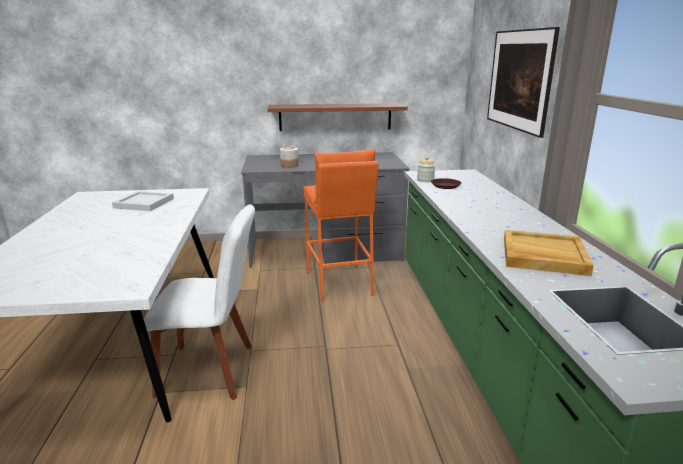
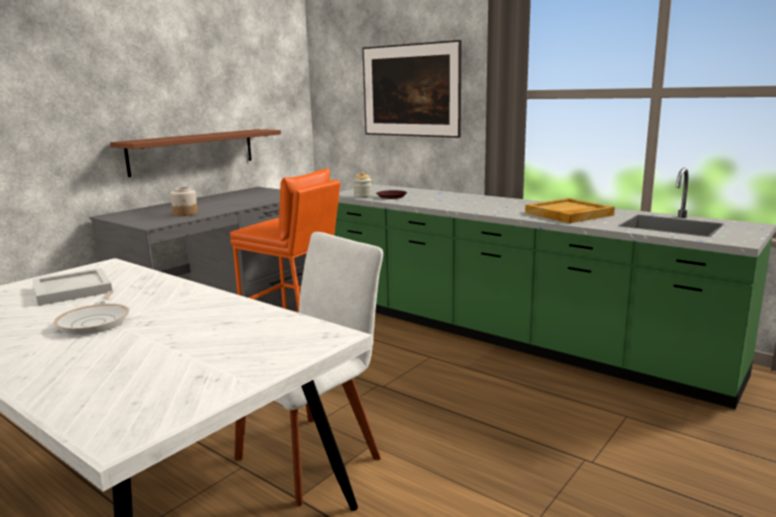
camera: 45 degrees left, 5 degrees down
none -> frying pan [54,291,129,335]

